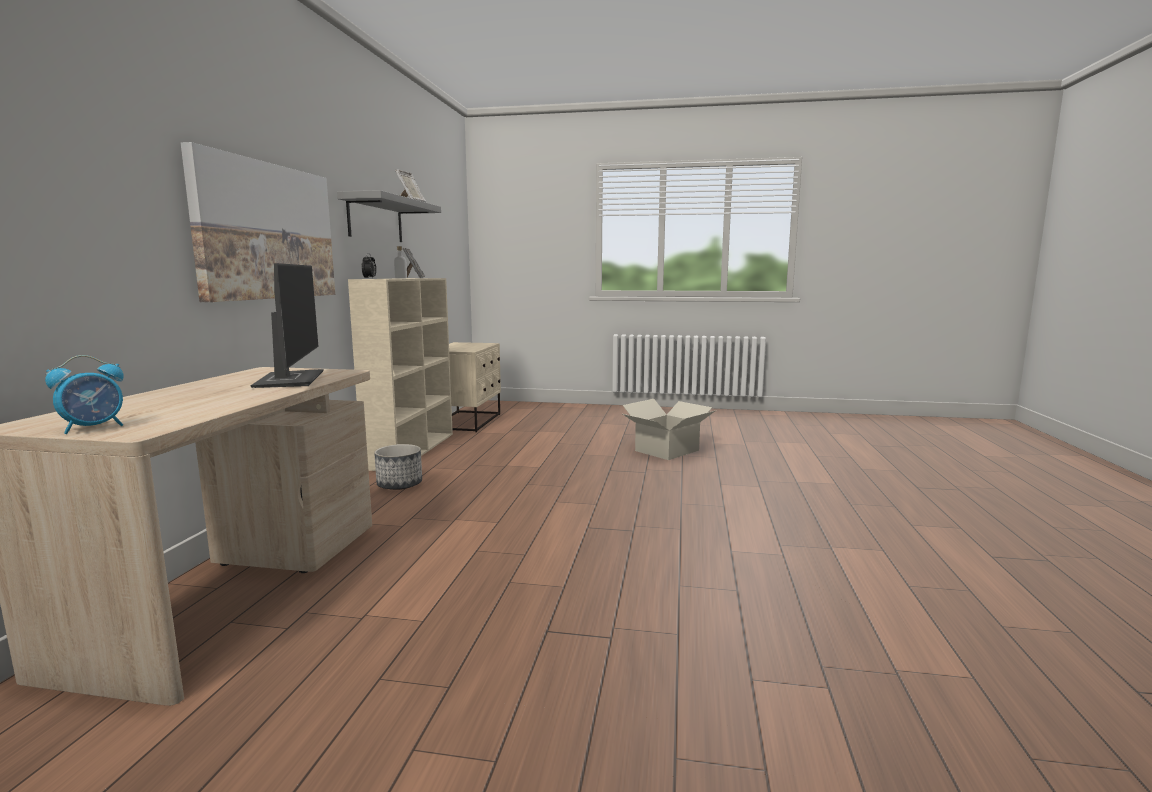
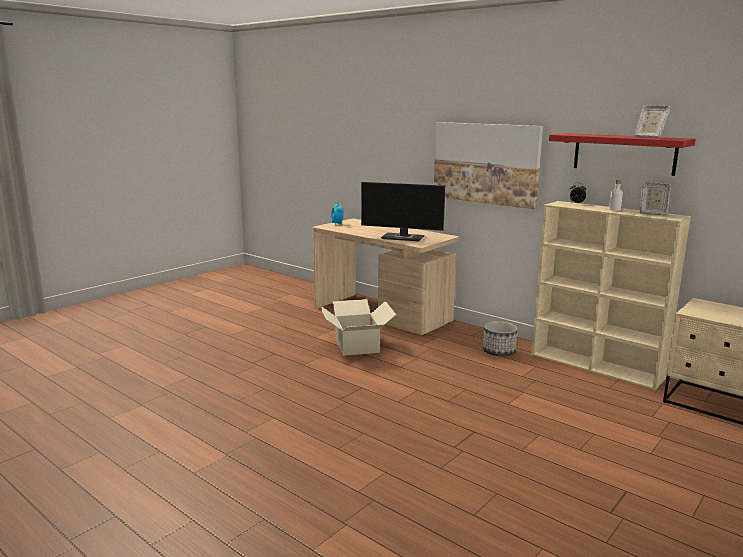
camera: 120 degrees right, 5 degrees up
grey shelf [337,190,441,242] -> red shelf [549,133,695,176]
cardboard box [623,399,716,460] -> cardboard box moved to [320,299,396,356]

